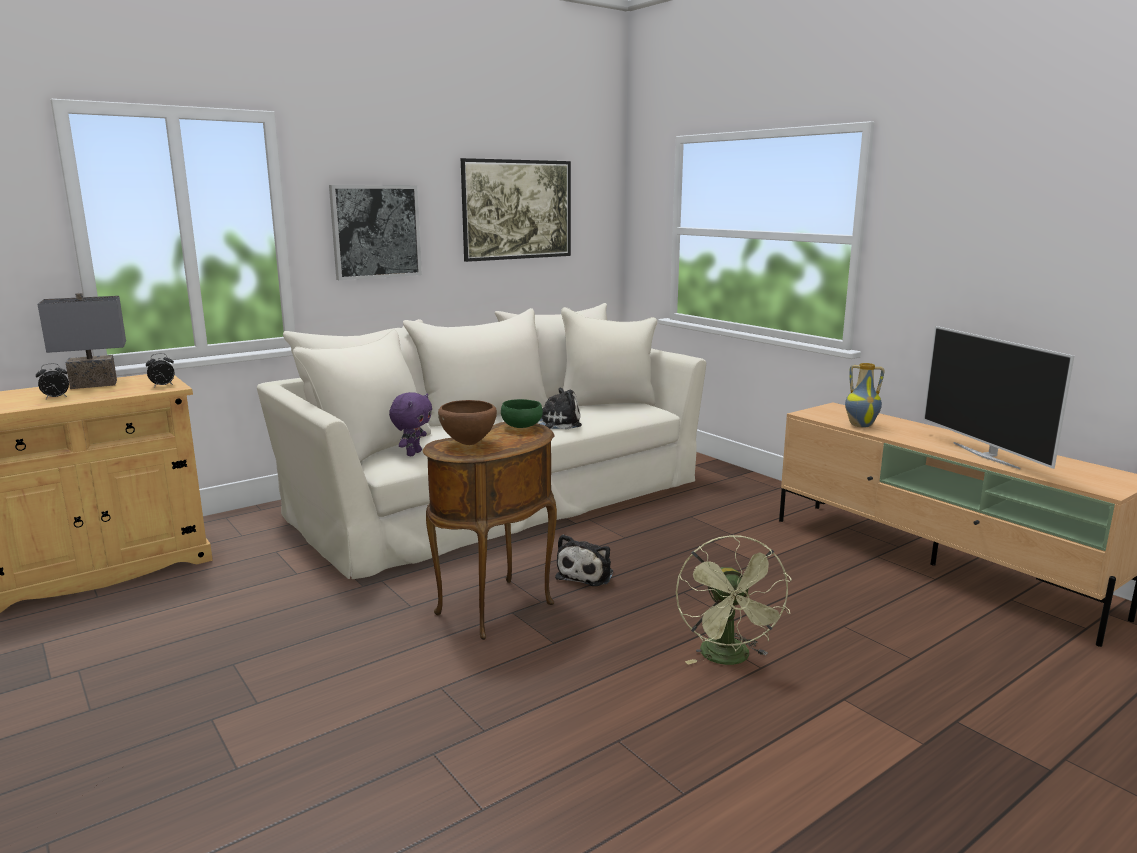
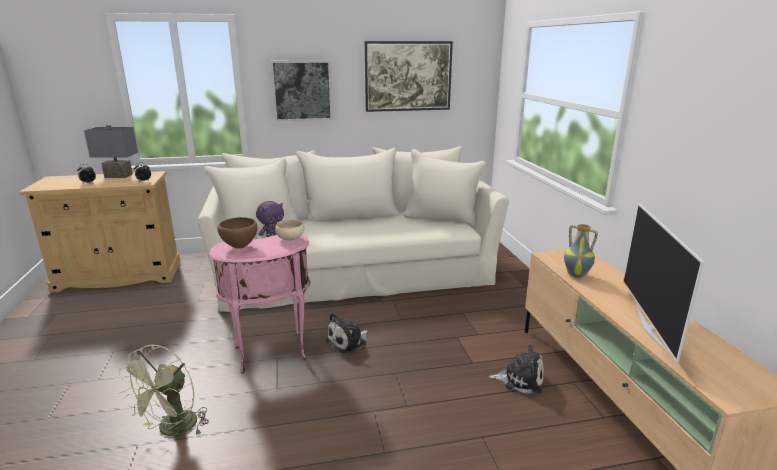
camera: 25 degrees right, 5 degrees up
brown side table [423,422,557,640] -> pink side table [209,235,311,374]
green bowl [501,399,543,428] -> beige bowl [275,219,305,240]
plush toy [537,388,582,429] -> plush toy moved to [489,345,544,394]
green fan [676,535,792,665] -> green fan moved to [118,345,209,436]

